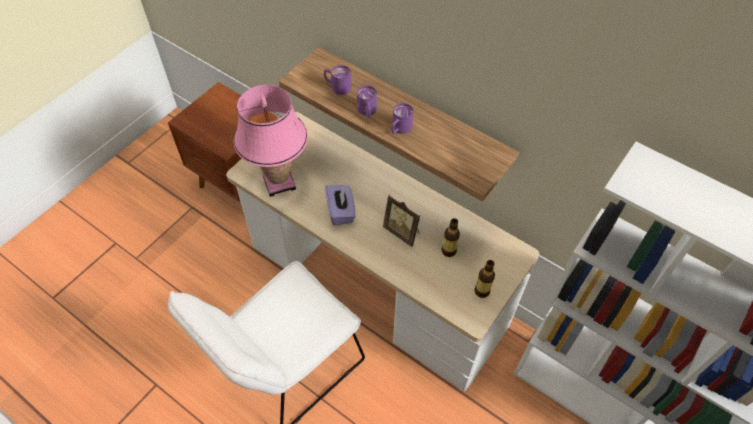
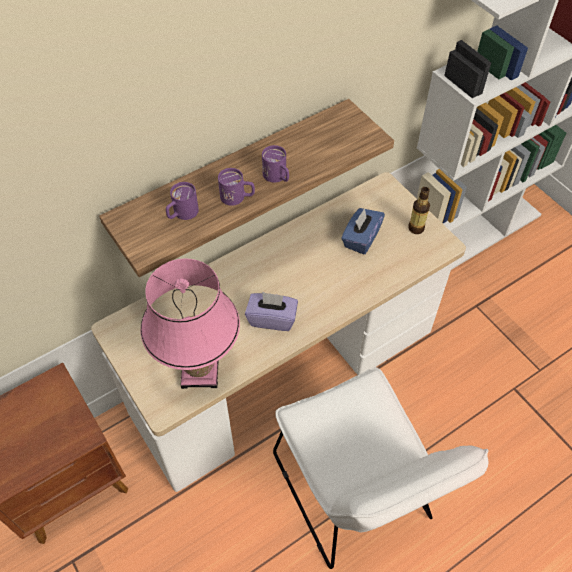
camera: 70 degrees left, 0 degrees up
picture frame [383,195,420,247] -> none
bottle [442,218,460,257] -> blue tissue box [341,208,385,254]

